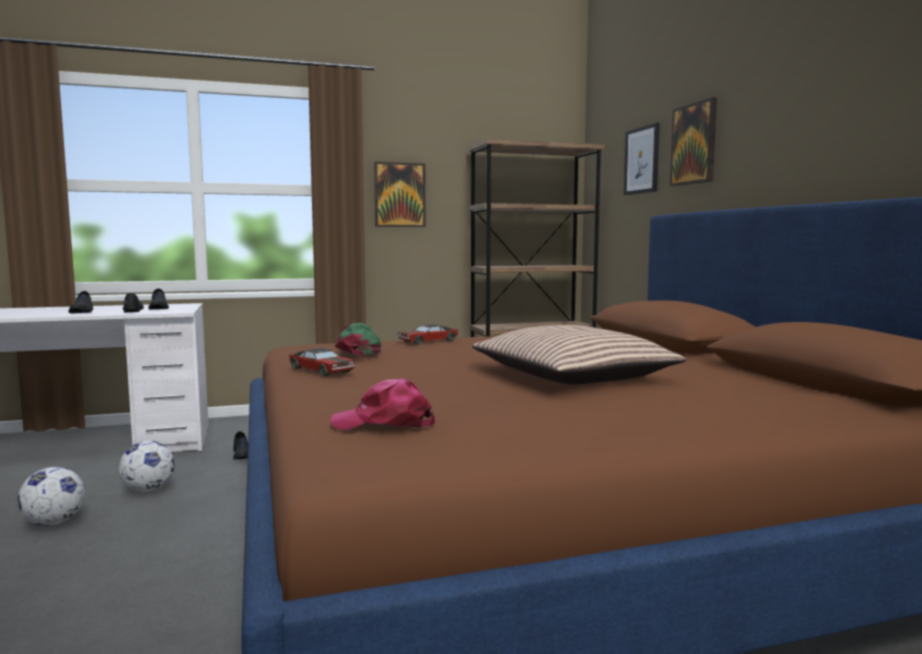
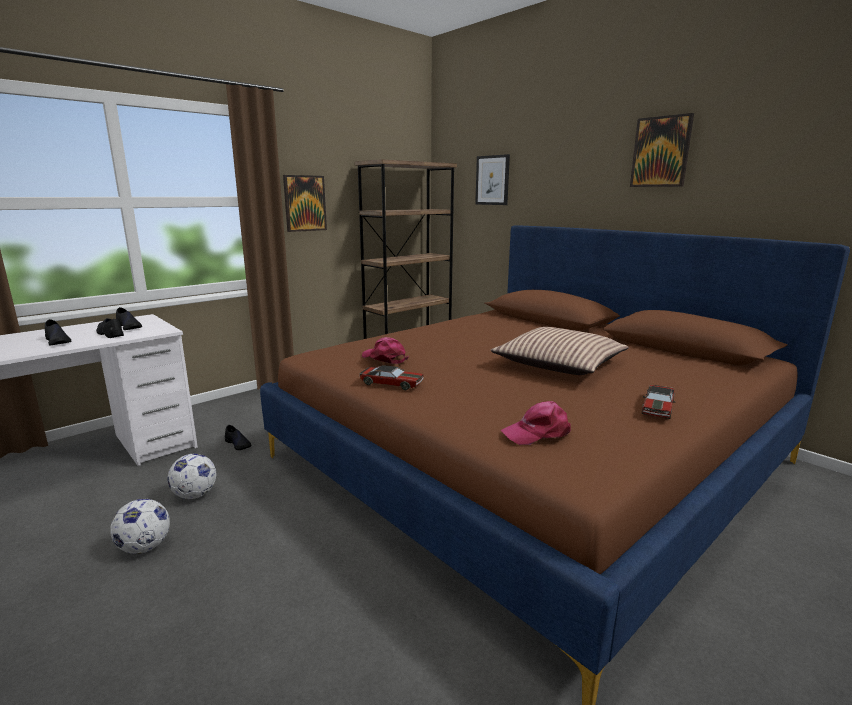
camera: 25 degrees left, 10 degrees up
green cap [334,323,382,355] -> pink cap [362,337,409,364]
toy car [398,324,459,344] -> toy car moved to [642,384,675,419]
picture [670,97,717,186] -> picture moved to [630,113,694,187]

